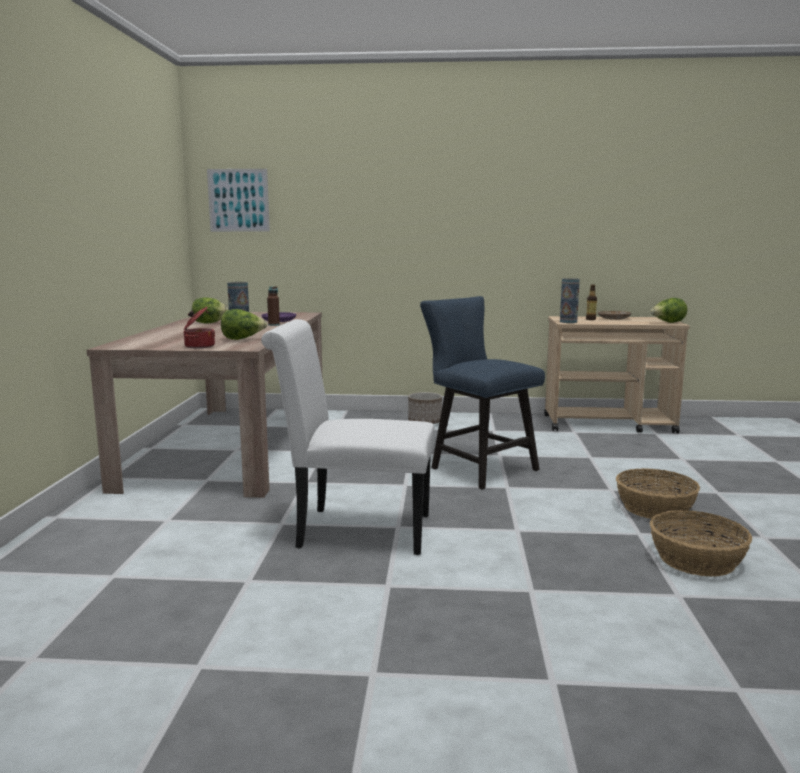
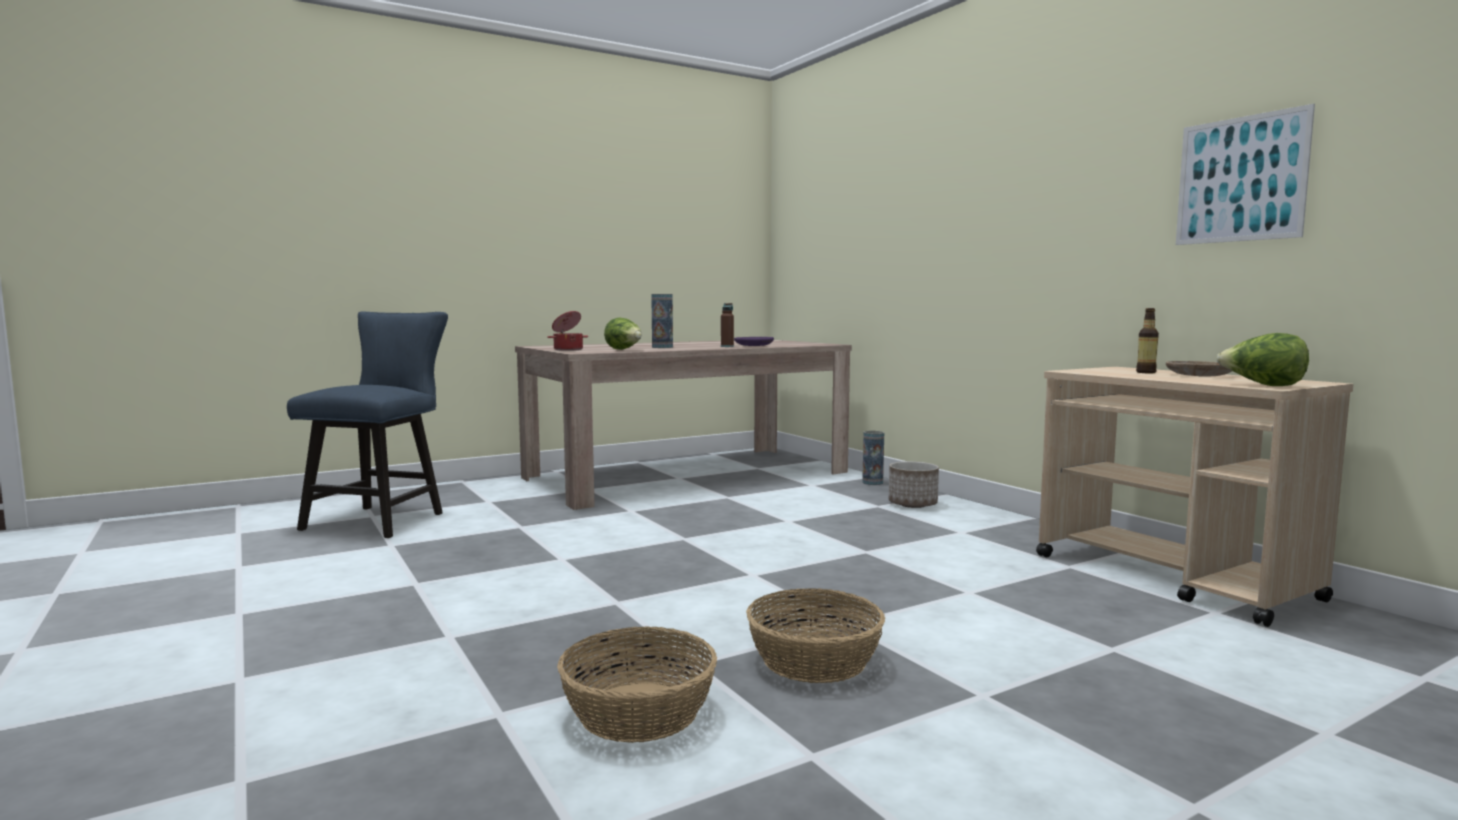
camera: 55 degrees right, 5 degrees down
lettuce [192,297,228,323] -> none
picture [207,169,270,232] -> picture moved to [1176,104,1315,245]
white chair [261,319,434,555] -> none
blue chair [420,296,545,489] -> blue chair moved to [287,311,448,538]
vase [560,278,580,323] -> vase moved to [862,431,884,485]

